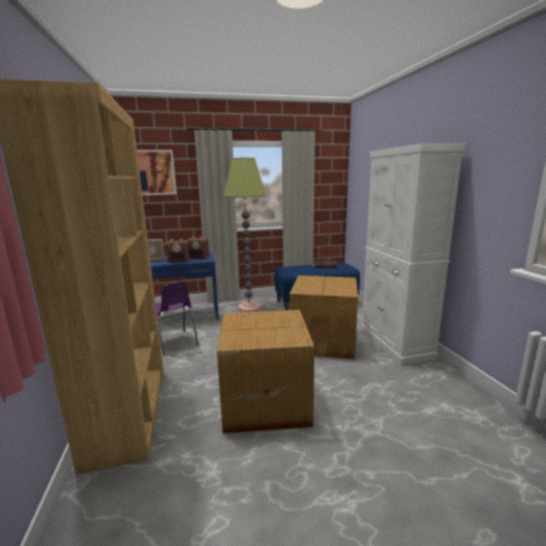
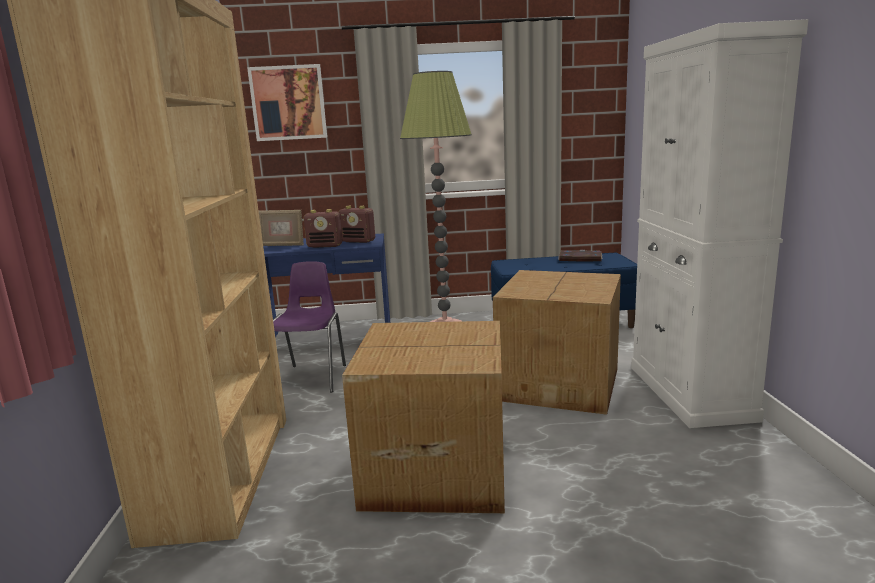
camera: 10 degrees right, 0 degrees up
purple chair [156,281,198,356] -> purple chair turned 150 degrees counterclockwise [273,261,346,393]

